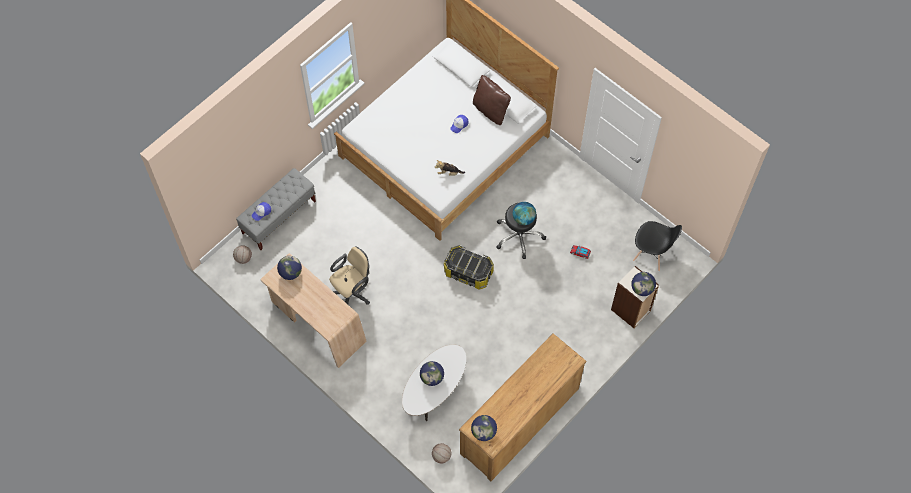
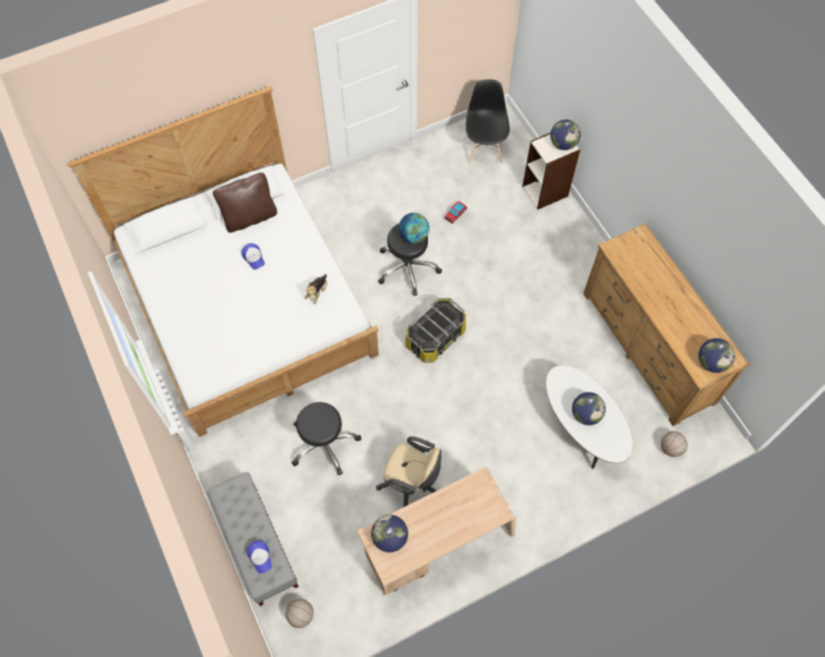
camera: 70 degrees left, 0 degrees up
beige office chair [329,247,370,305] -> beige office chair turned 135 degrees clockwise [376,436,442,507]
black chair [633,221,682,271] -> black chair turned 45 degrees counterclockwise [466,79,510,163]
none -> black stool [292,402,361,475]

